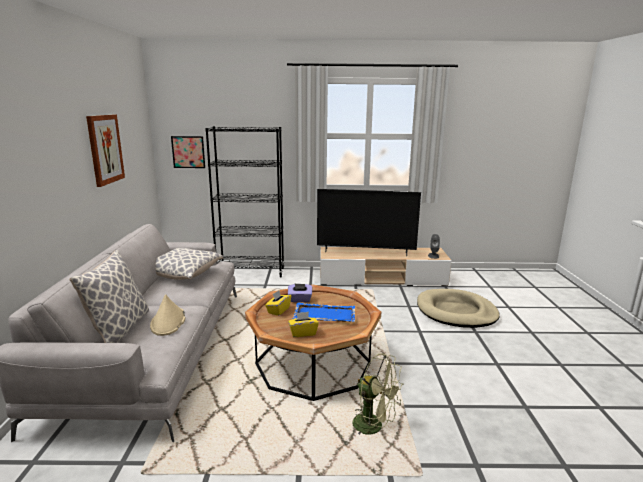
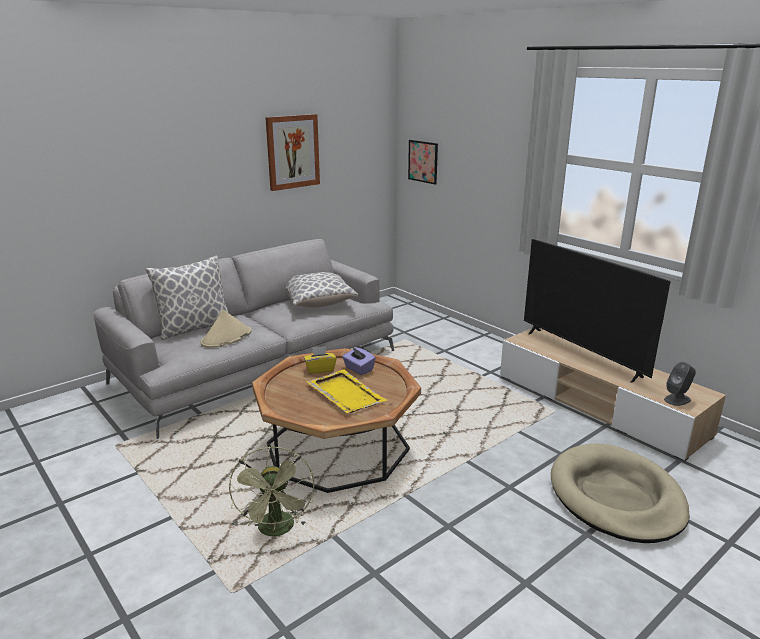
camera: 50 degrees right, 5 degrees up
black bookcase [205,126,284,277] -> none
yellow tissue box [288,312,319,337] -> none
blue tray [292,303,355,322] -> yellow tray [306,369,387,413]

